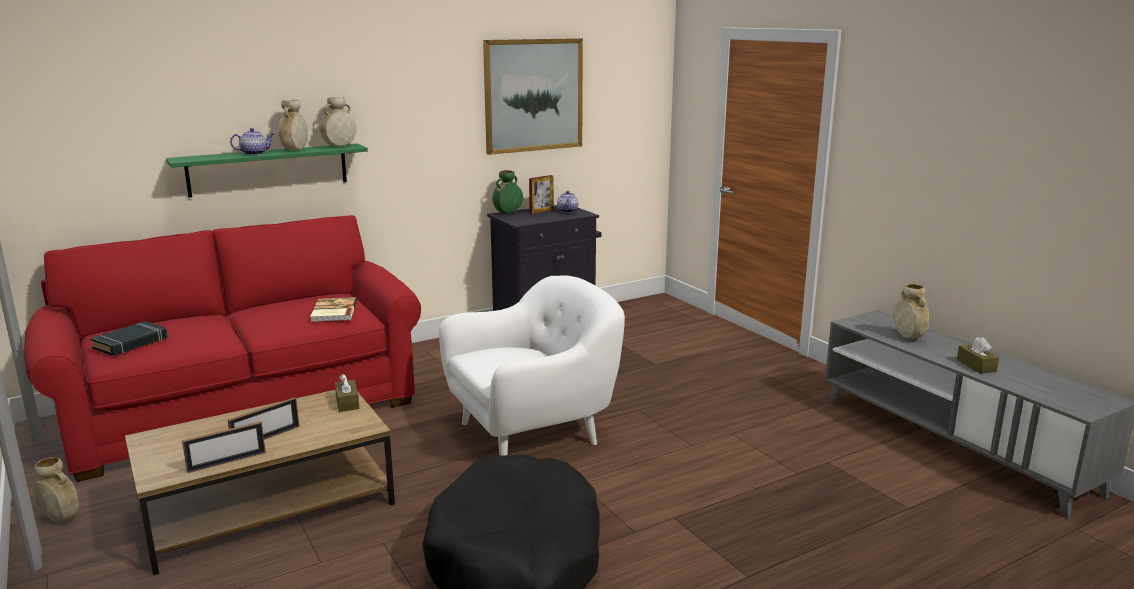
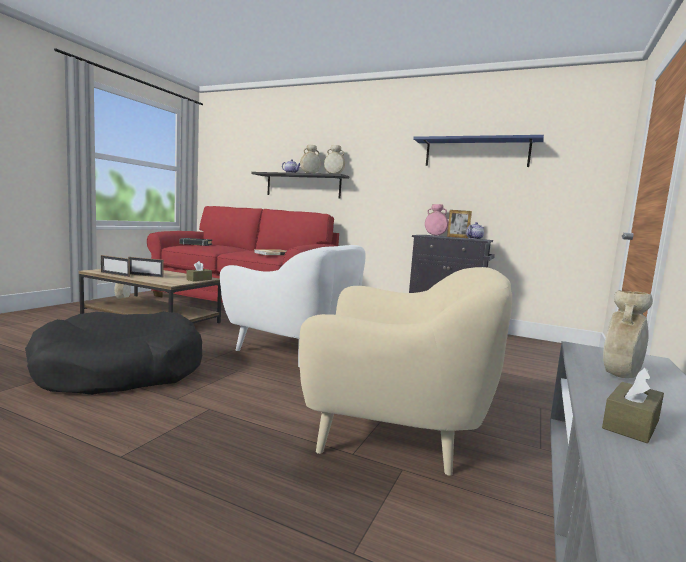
camera: 55 degrees right, 10 degrees down
green shelf [166,143,368,198] -> black shelf [252,172,349,198]
picture [483,38,583,155] -> blue shelf [413,135,544,167]
green vase [493,170,523,214] -> pink vase [425,204,448,236]
none -> beige armchair [299,267,512,476]

